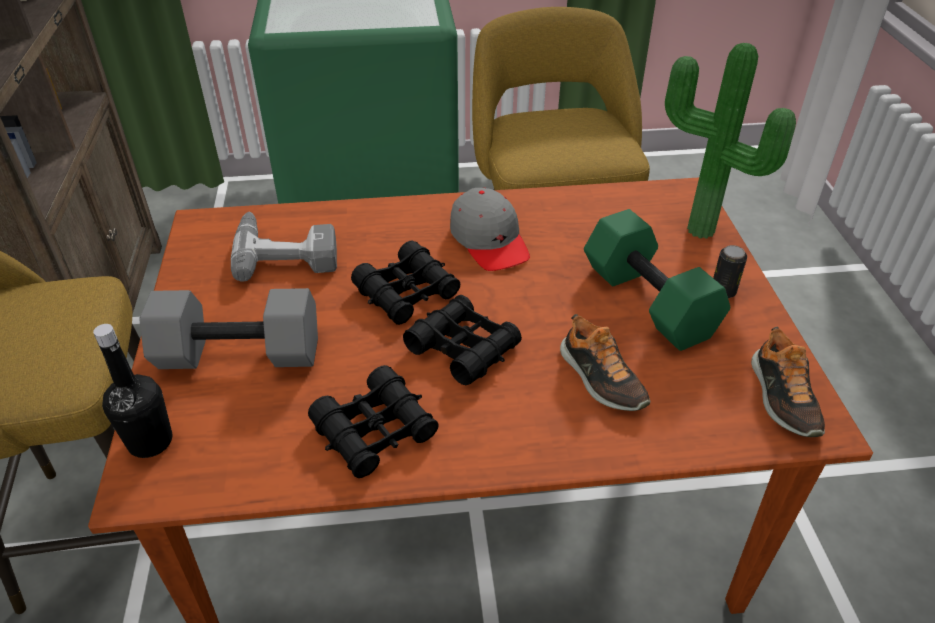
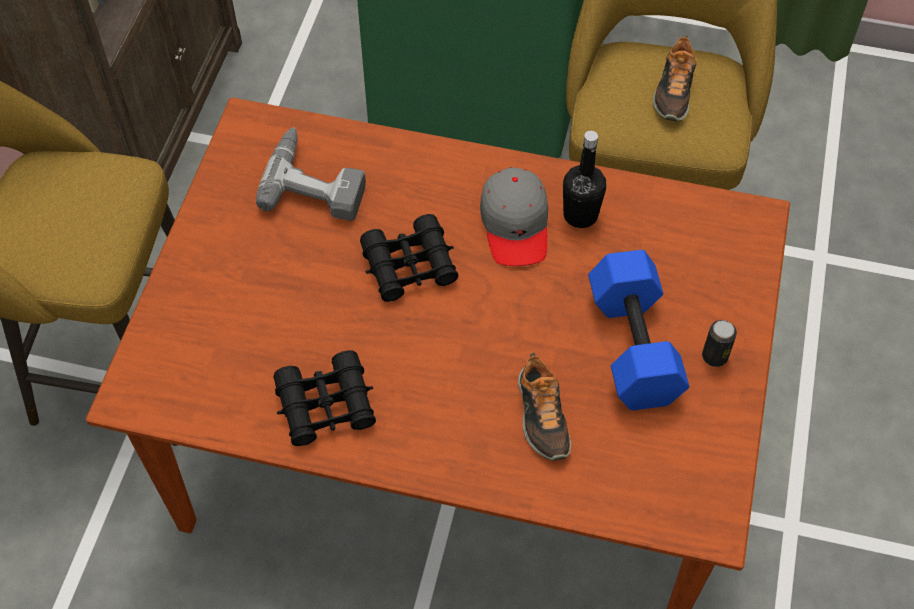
camera: 20 degrees right, 15 degrees up
black bottle [93,324,172,458] -> black bottle moved to [563,131,607,228]
grey dumbbell [139,288,318,369] -> none
black binoculars [403,295,522,385] -> none
green dumbbell [584,209,730,351] -> blue dumbbell [588,250,690,410]
potted plant [665,43,796,239] -> none
shoe [751,327,825,437] -> shoe moved to [653,36,697,121]

